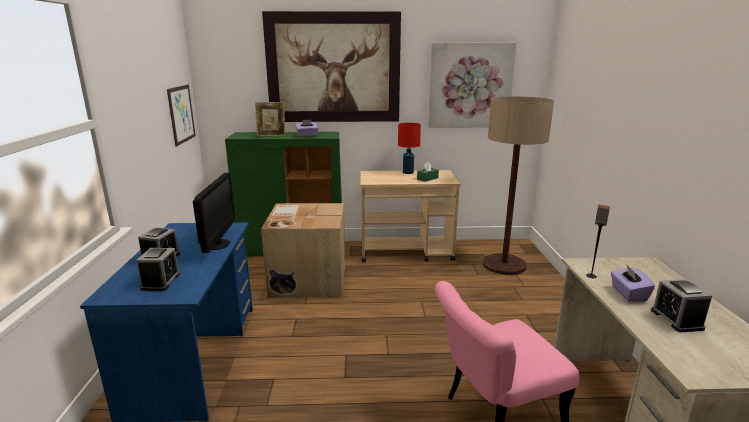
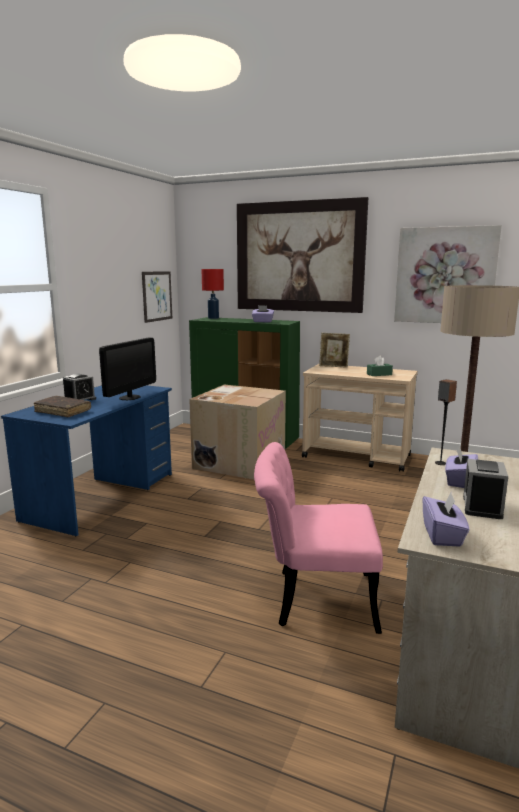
camera: 25 degrees right, 5 degrees down
alarm clock [136,248,180,291] -> brown book [34,396,91,417]
picture frame [255,102,286,137] -> picture frame moved to [319,333,350,368]
red table lamp [398,123,421,174] -> red table lamp moved to [201,269,224,319]
none -> purple tissue box [423,493,469,547]

